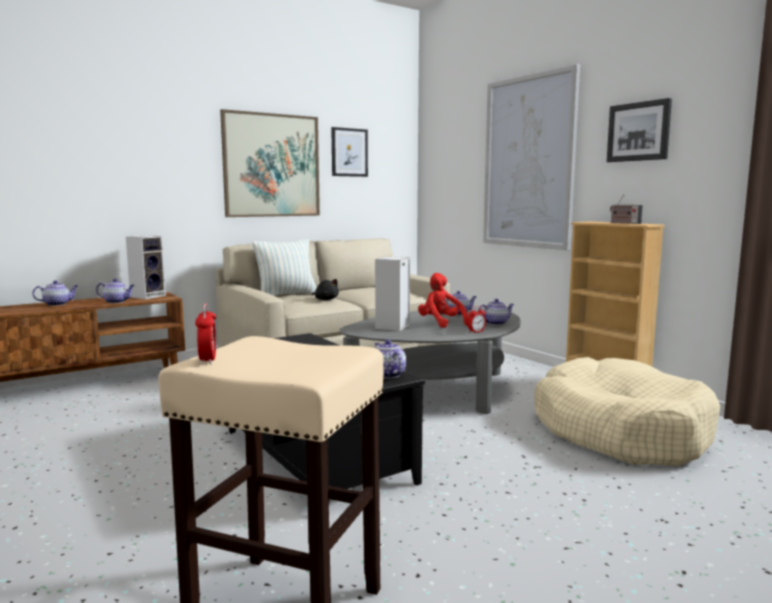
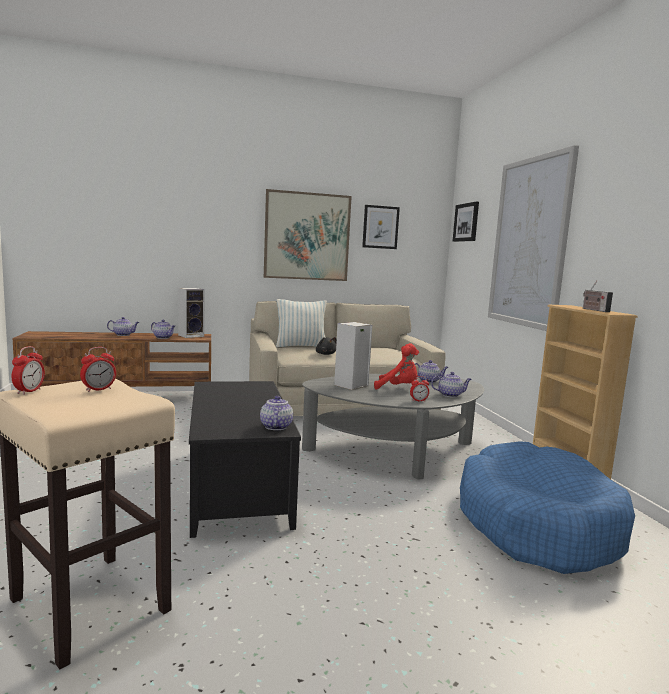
camera: 20 degrees right, 0 degrees up
red plush toy [418,273,469,328] -> red plush toy turned 120 degrees clockwise [374,343,419,389]
beige dog bed [534,357,720,466] -> blue dog bed [460,441,635,574]
picture [607,98,672,162] -> picture moved to [453,202,479,242]
none -> alarm clock [80,347,116,392]

